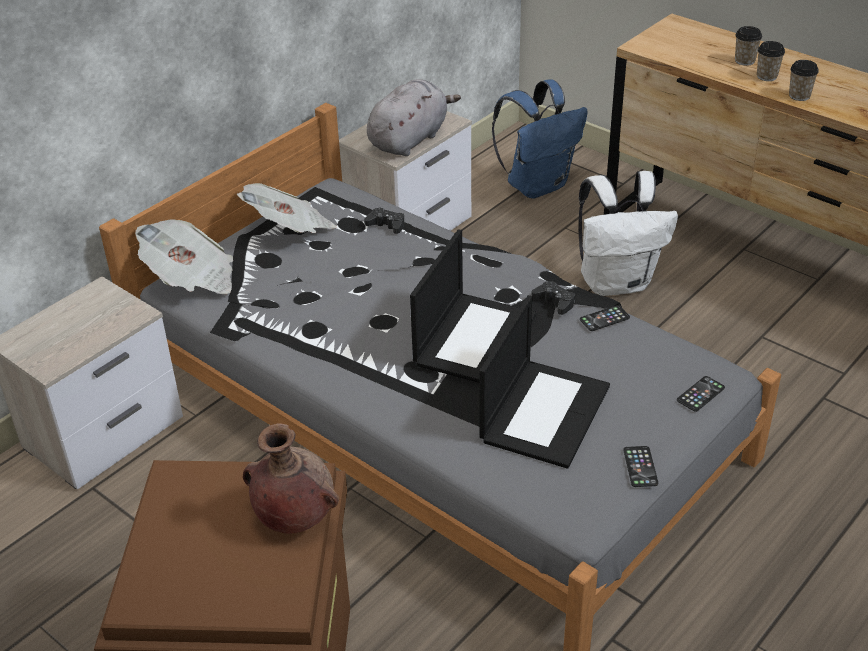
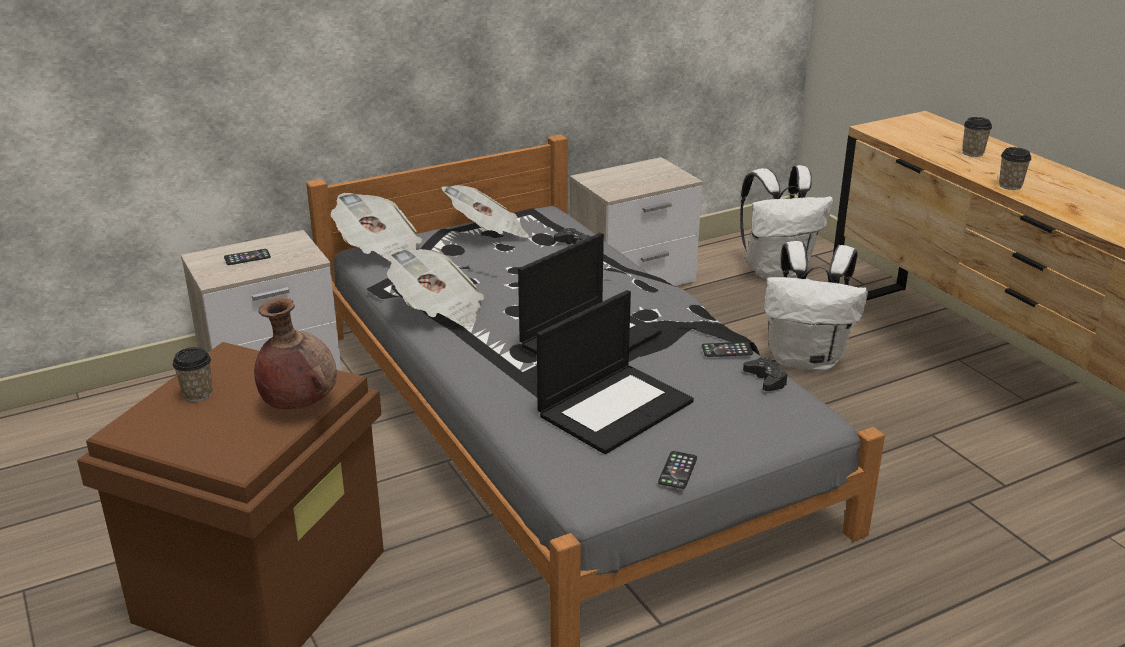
camera: 20 degrees right, 10 degrees down
grey plush toy [367,79,461,156] -> none
blue backpack [492,79,588,199] -> white backpack [740,165,833,279]
black game controller [531,281,575,315] -> black game controller moved to [743,357,788,391]
phone [677,376,725,412] -> phone moved to [224,249,271,265]
cup [757,41,785,81] -> cup moved to [173,347,212,402]
none -> newspaper [387,249,484,327]

